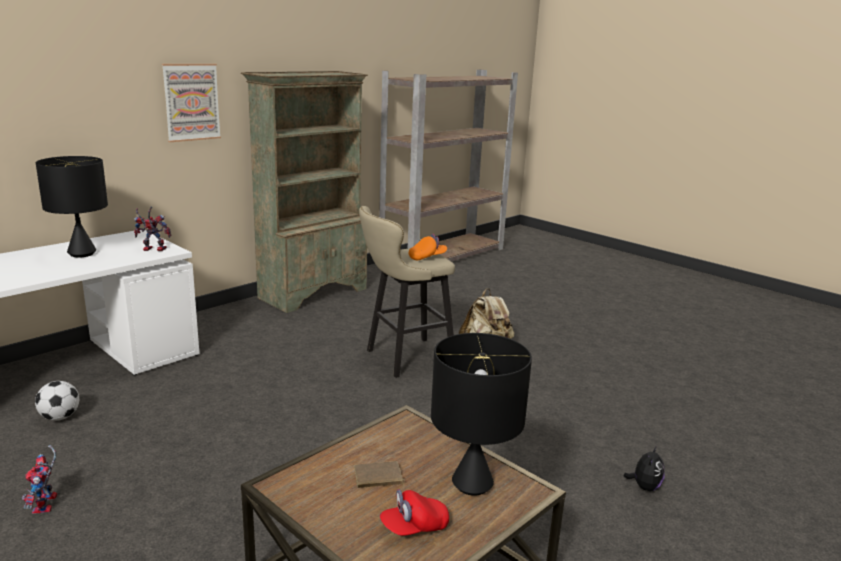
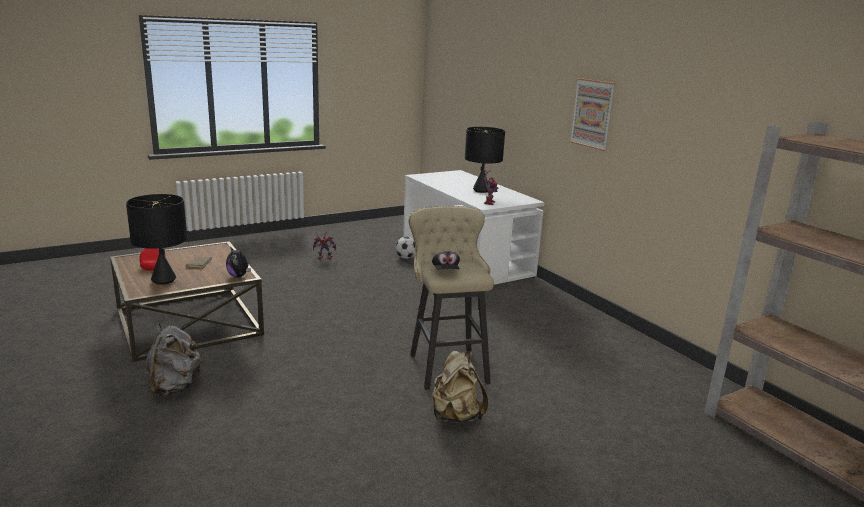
camera: 105 degrees right, 0 degrees up
green bookcase [241,71,368,313] -> none
orange cap [409,234,447,260] -> black cap [432,251,460,270]
plush toy [624,446,665,491] -> plush toy moved to [226,246,251,278]
none -> grey backpack [146,323,203,397]

